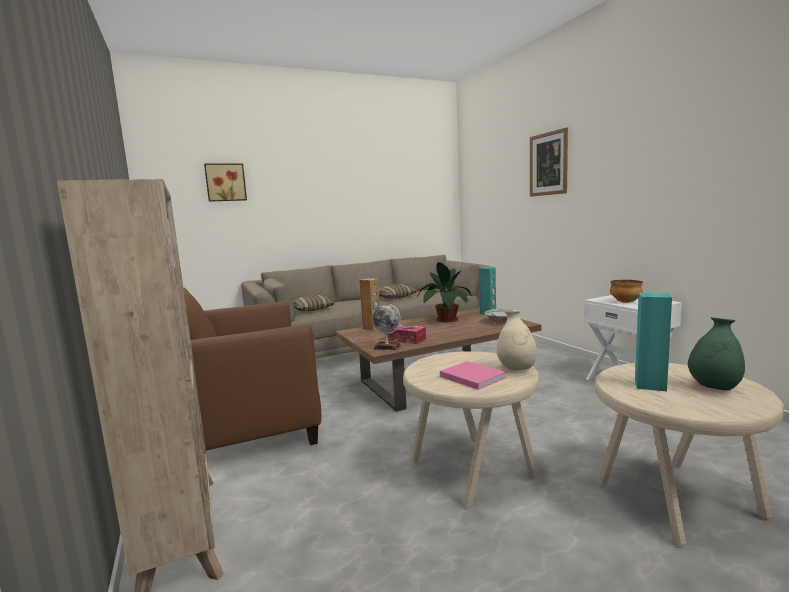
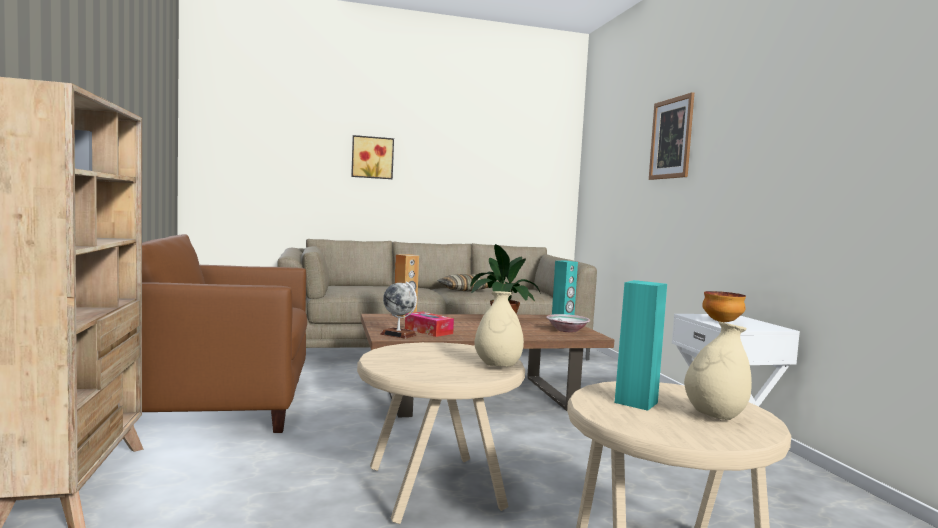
camera: 10 degrees right, 5 degrees down
picture [204,163,247,202] -> picture moved to [351,135,394,179]
pillow [293,295,335,311] -> none
pink book [440,361,506,390] -> none
green vase [688,317,745,390] -> beige vase [684,322,752,420]

